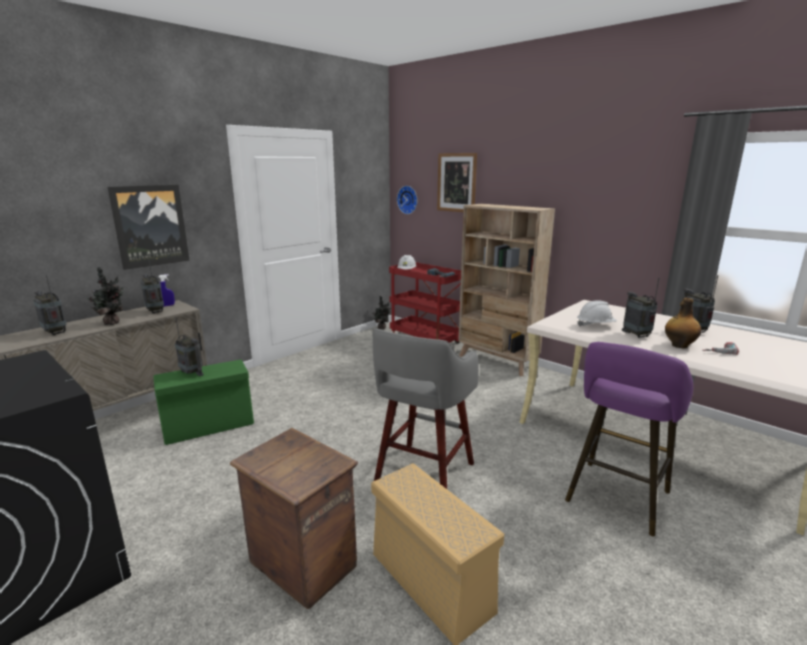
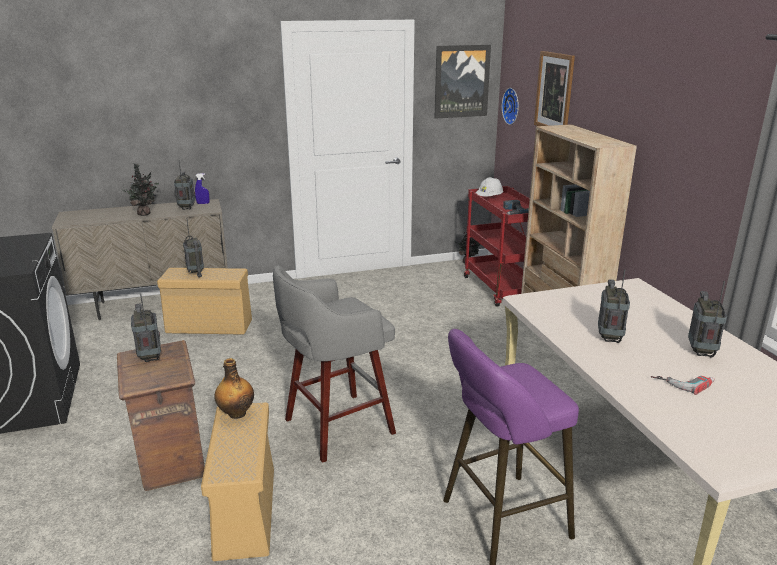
camera: 30 degrees right, 5 degrees up
radio [34,274,67,335] -> radio moved to [131,294,161,362]
picture [108,185,189,270] -> picture moved to [434,45,491,119]
green storage box [153,359,254,445] -> beige storage box [157,268,252,335]
white hard hat [577,300,617,326] -> none
bottle [665,298,701,348] -> bottle moved to [214,358,254,419]

